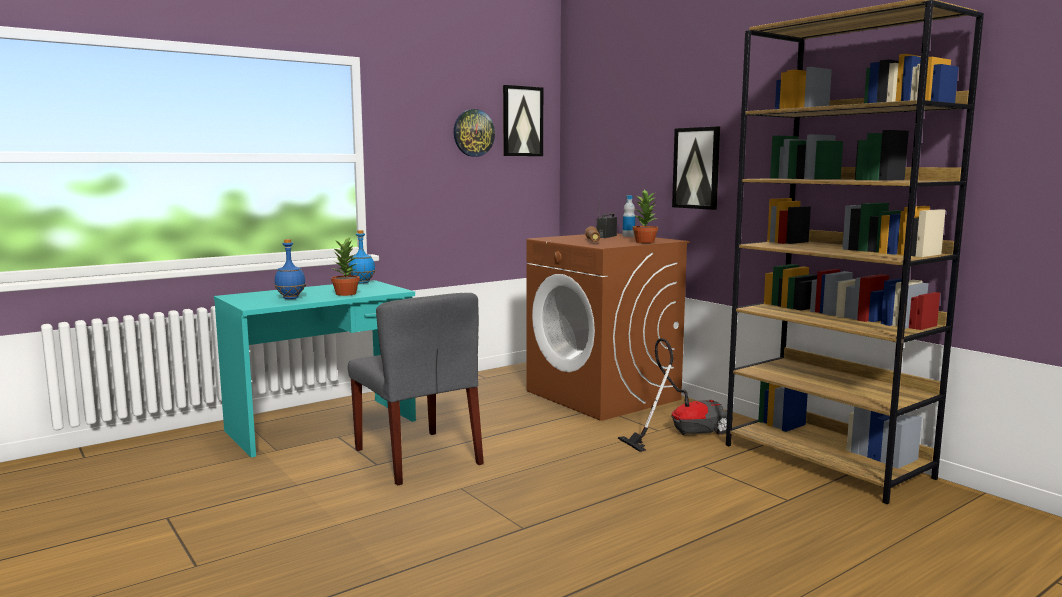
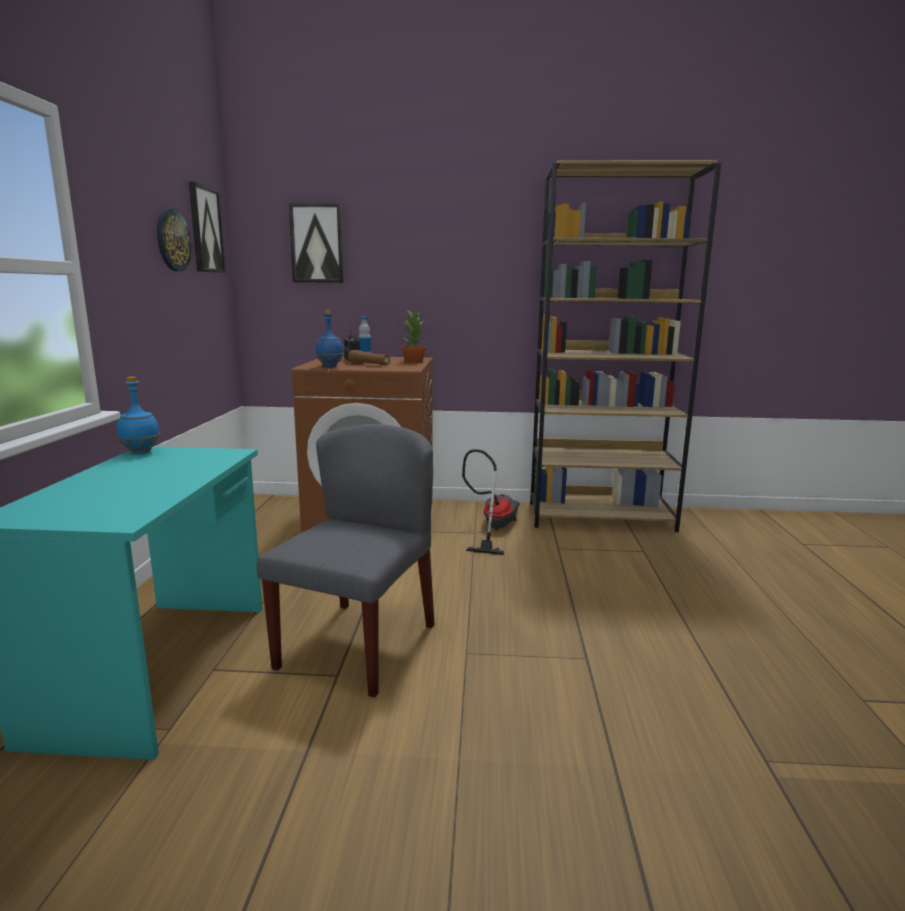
camera: 50 degrees left, 5 degrees up
blue bottle [274,239,306,299] -> blue bottle moved to [315,310,344,367]
potted plant [331,236,360,296] -> none
grey chair [348,293,484,486] -> grey chair turned 75 degrees counterclockwise [257,424,435,698]
picture [672,127,720,210] -> picture moved to [289,203,344,283]

